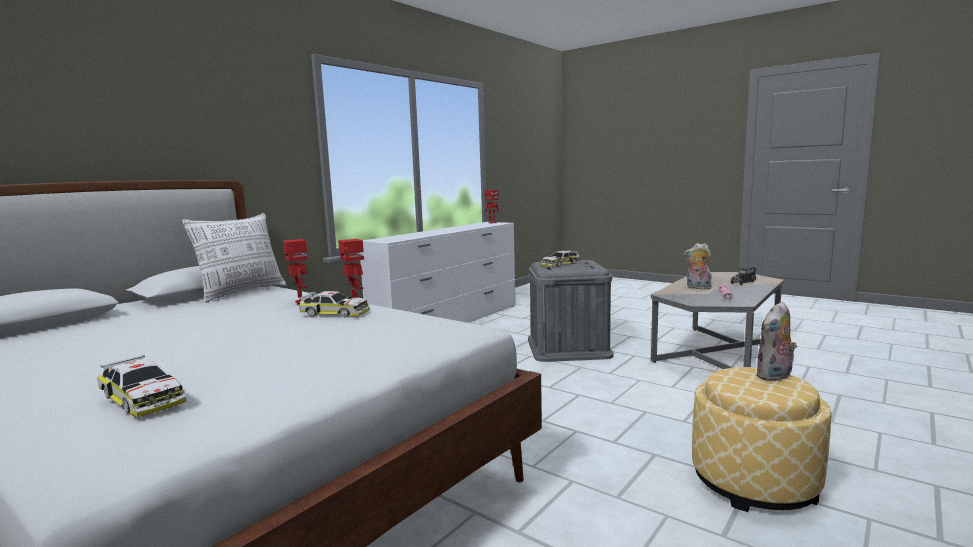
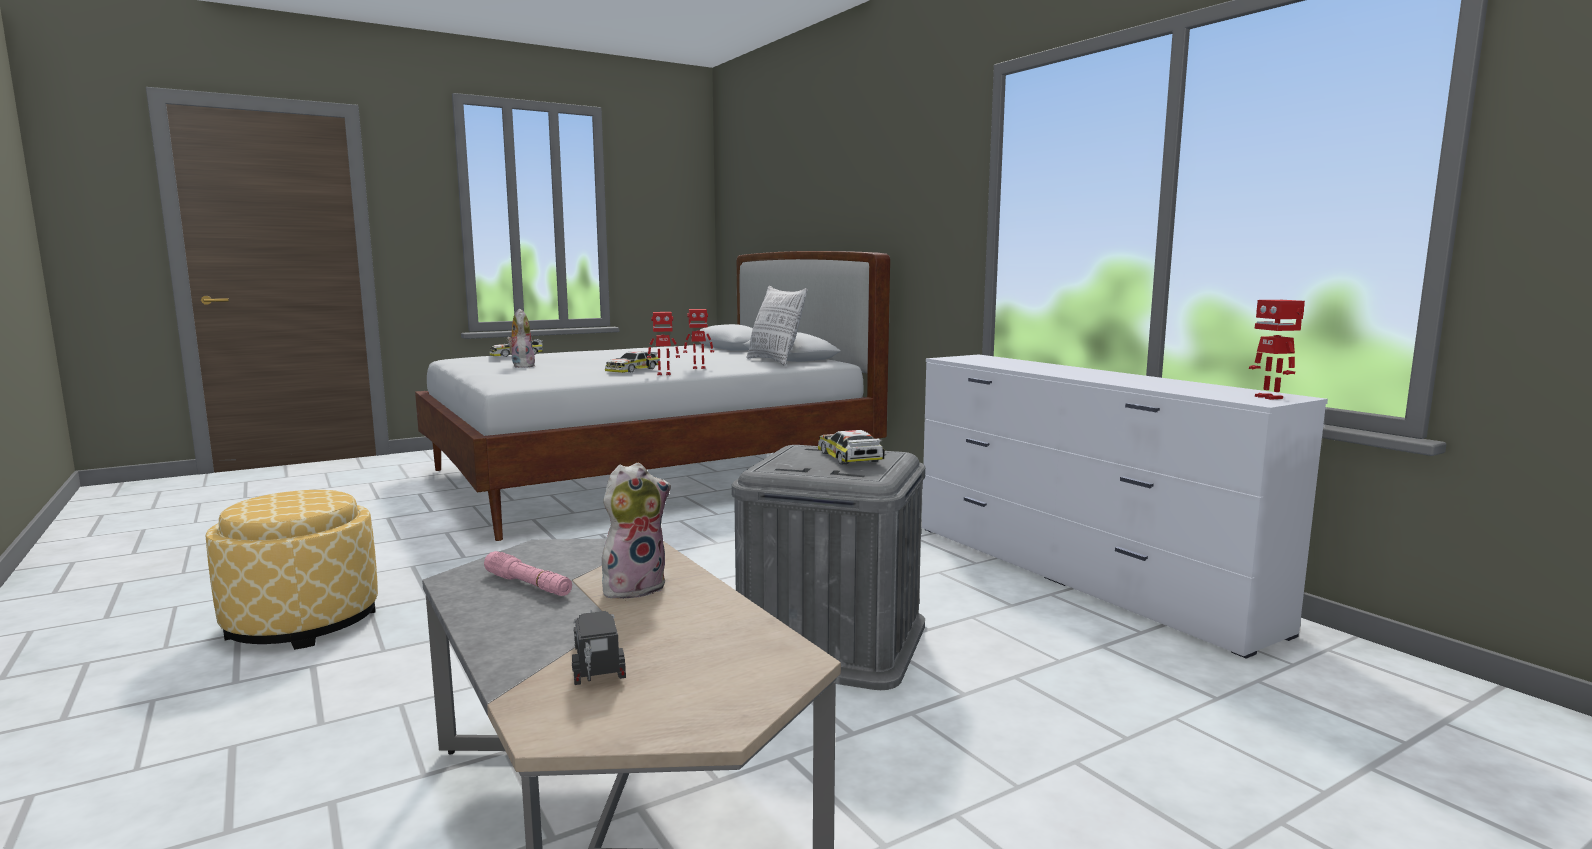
camera: 110 degrees right, 0 degrees up
plush toy [756,301,797,381] -> plush toy moved to [506,309,536,368]

